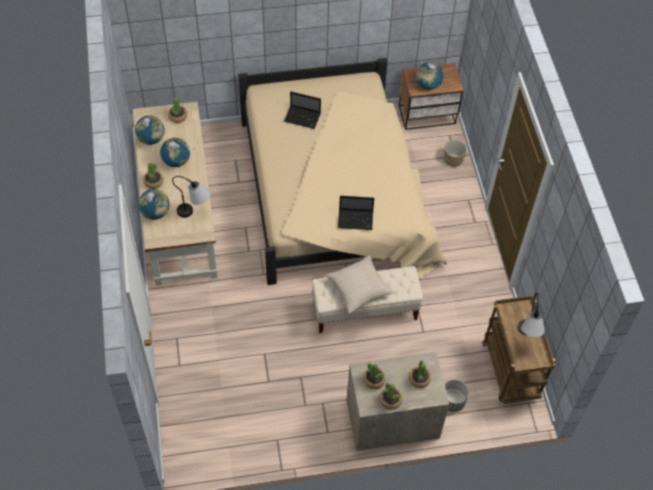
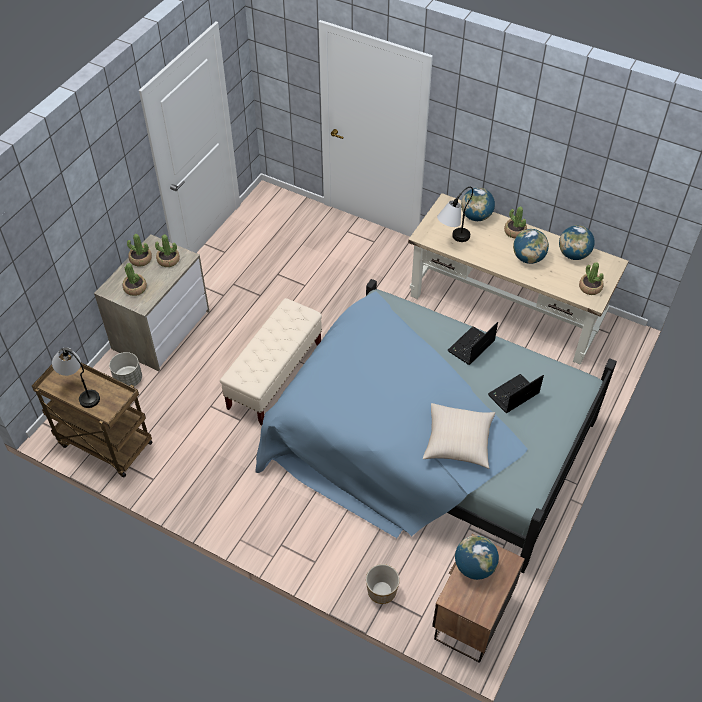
camera: 130 degrees right, 5 degrees down
beige bed [238,58,447,285] -> blue bed [255,279,617,573]
beige pillow [325,255,395,314] -> beige pillow moved to [423,403,495,469]
laptop [338,196,374,230] -> laptop moved to [448,322,498,365]

